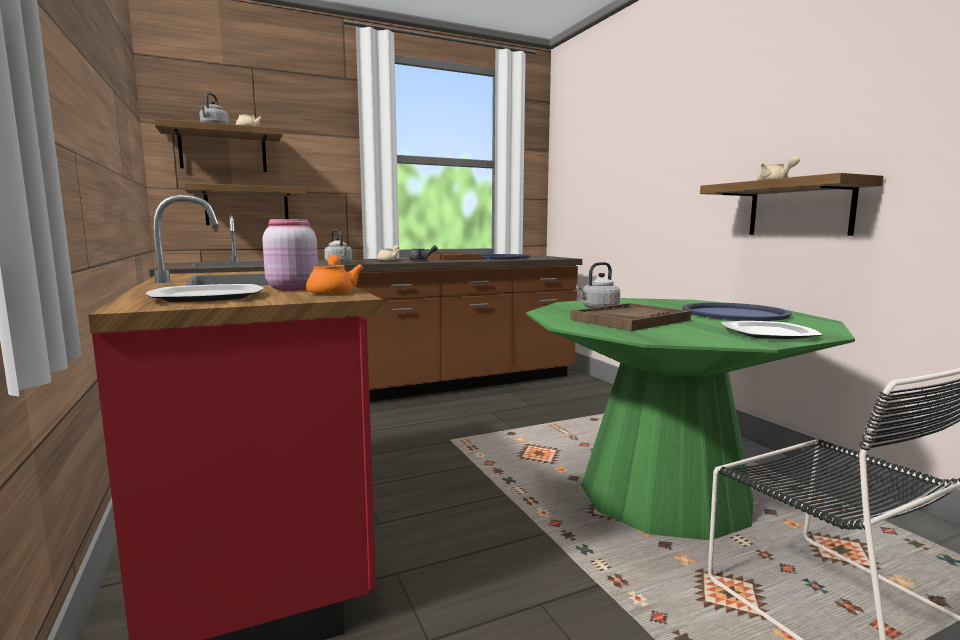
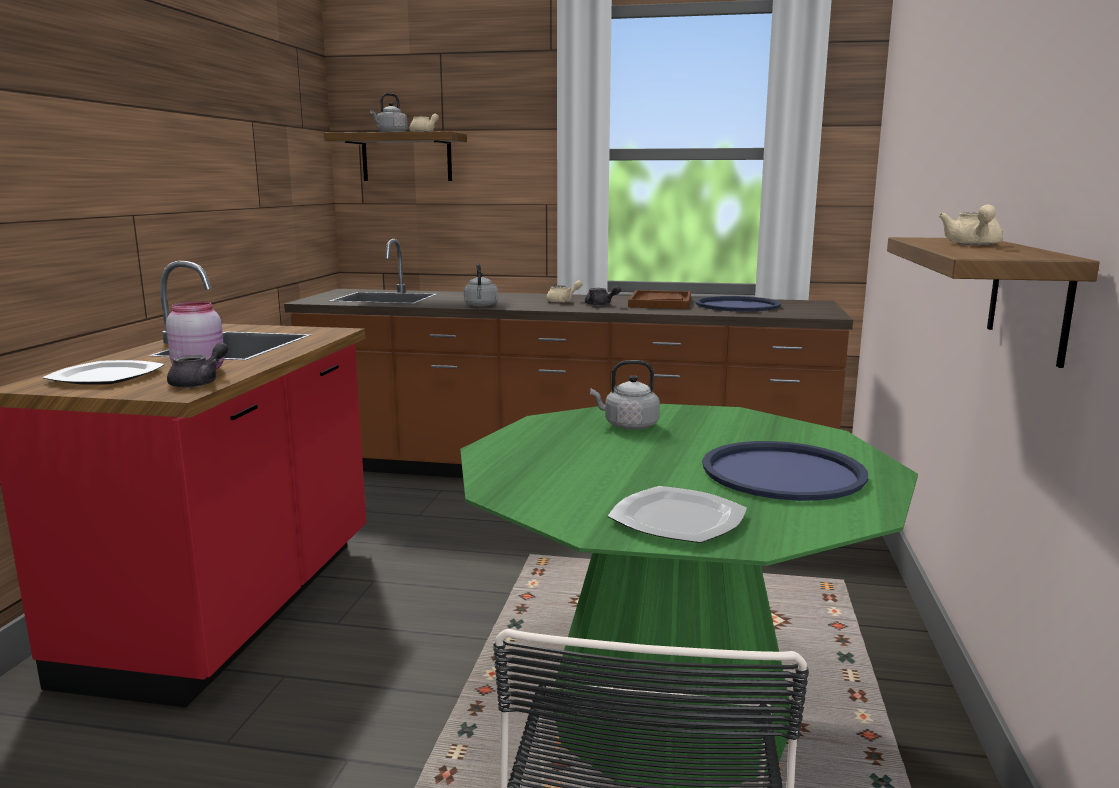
camera: 35 degrees right, 5 degrees up
shelf [184,183,306,225] -> none
orange teapot [306,255,363,295] -> grey teapot [167,342,228,388]
brown tray [570,303,691,331] -> none

